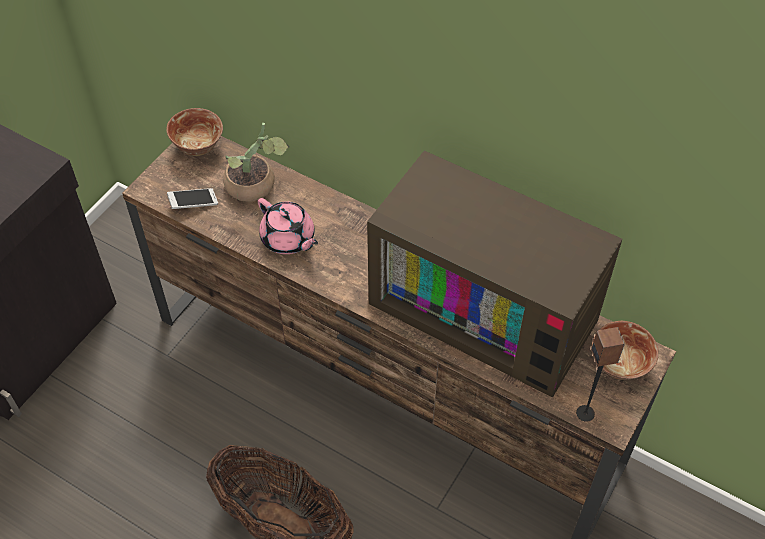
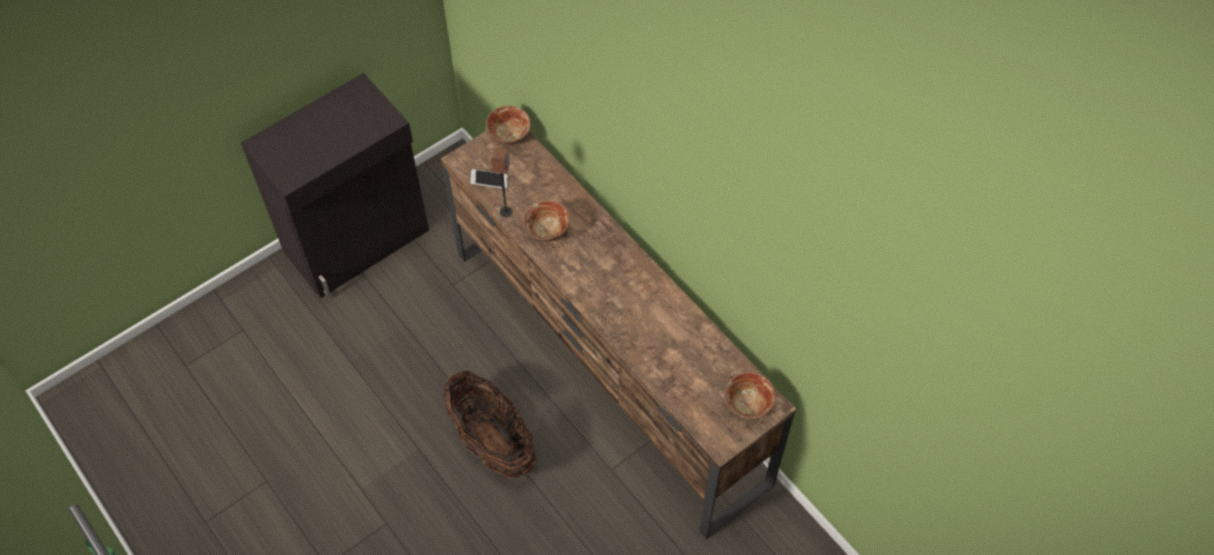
camera: 20 degrees right, 5 degrees up
potted plant [223,123,289,202] -> none
pink teapot [258,198,318,254] -> bowl [523,200,570,242]
television [367,151,622,398] -> none
speaker [576,327,625,422] -> speaker moved to [491,148,512,217]

